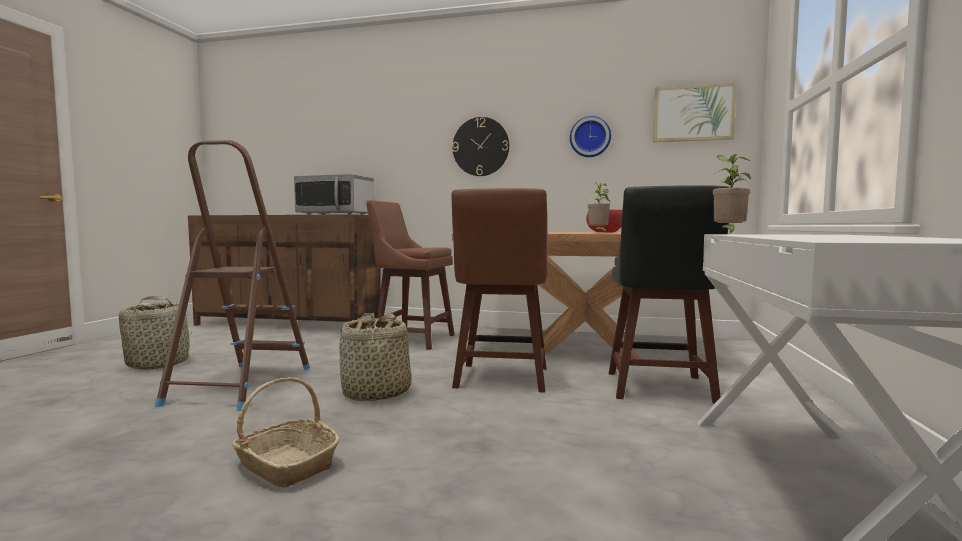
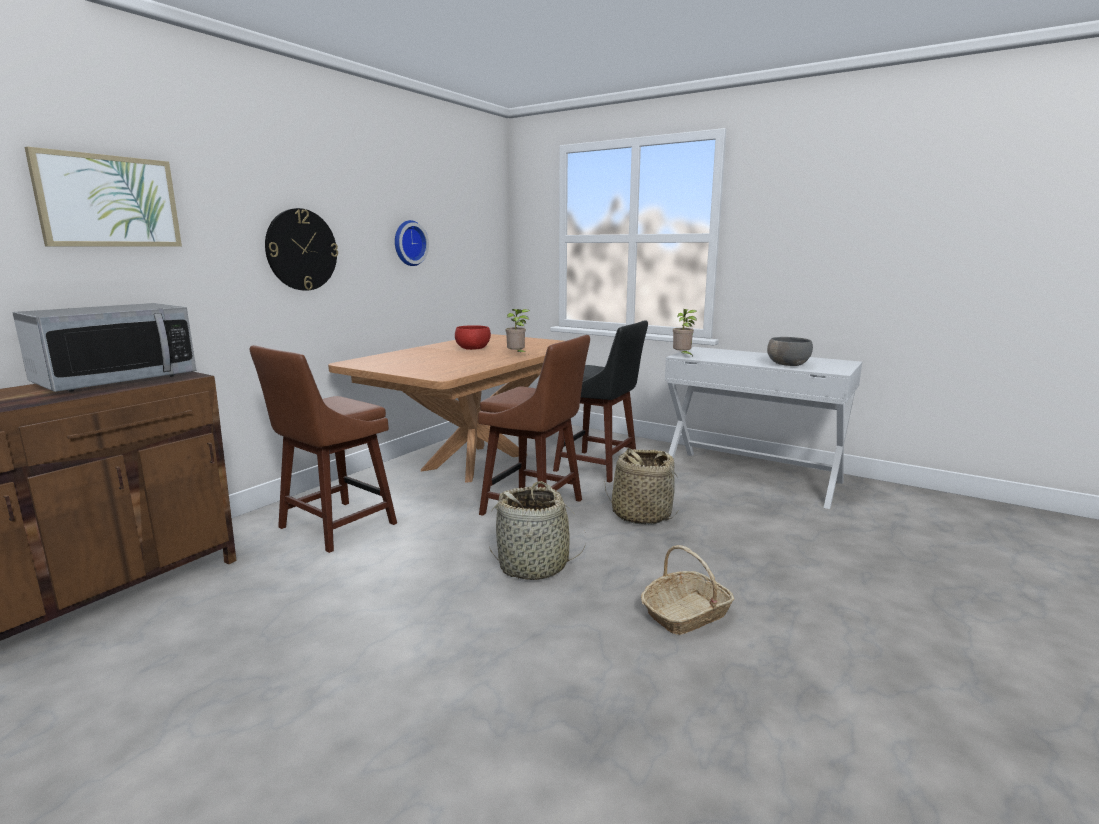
camera: 70 degrees left, 10 degrees up
basket [119,296,192,369] -> basket moved to [605,448,678,525]
brown step ladder [155,140,310,411] -> none
picture [653,82,737,142] -> picture moved to [25,147,182,246]
none -> grey bowl [767,337,813,366]

